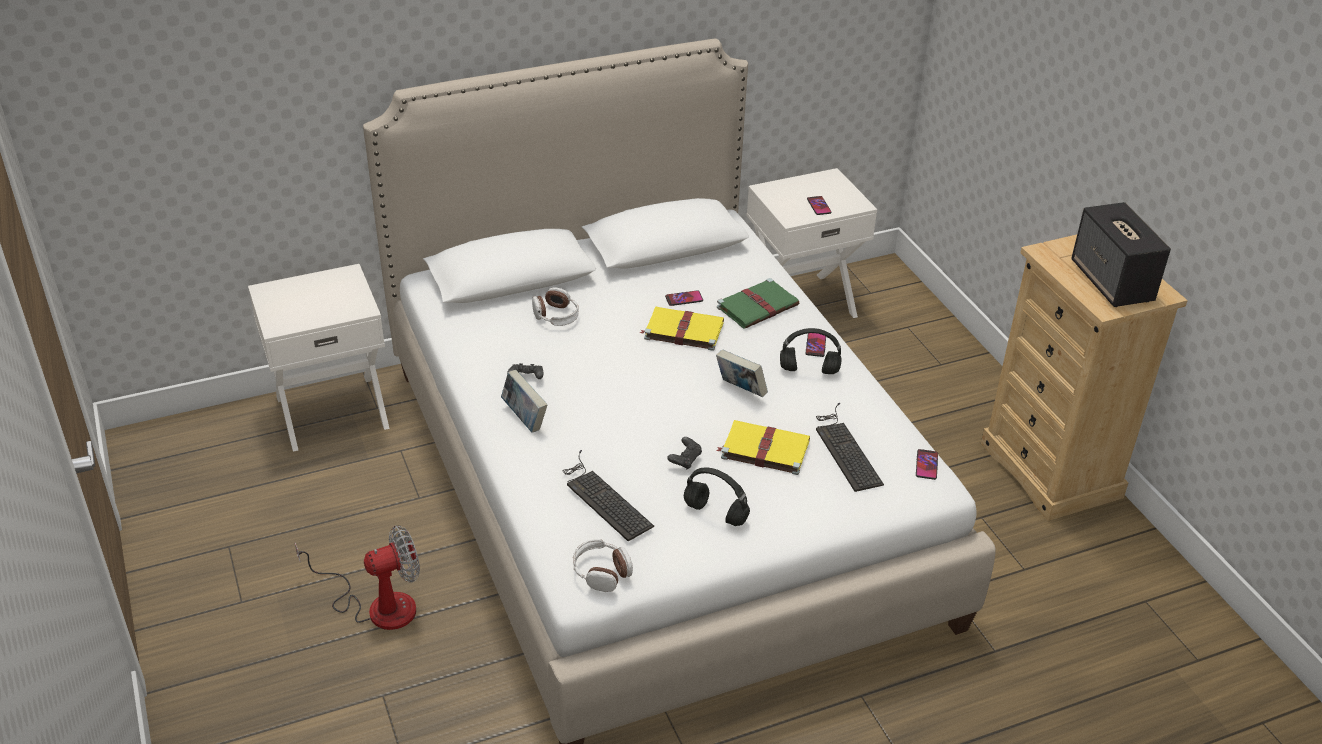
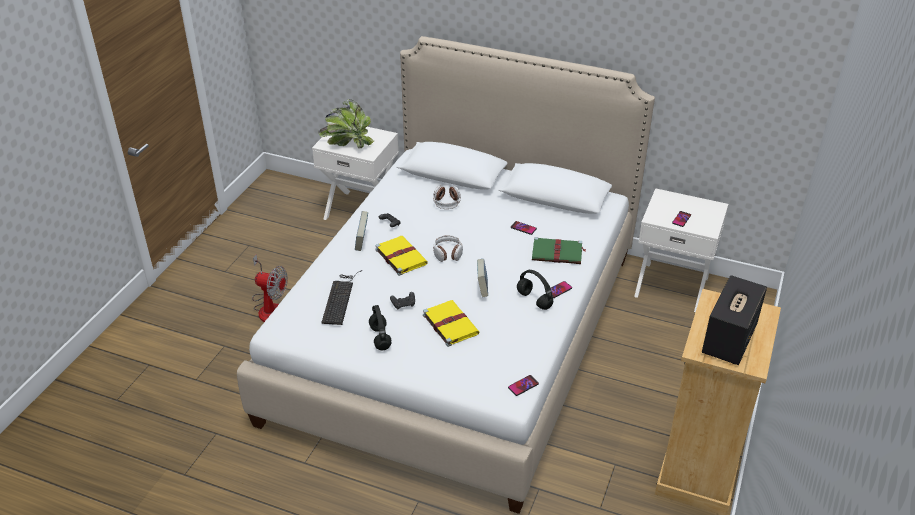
camera: 45 degrees right, 0 degrees up
headphones [573,539,633,592] -> headphones moved to [433,235,463,262]
yellow book [640,307,724,351] -> yellow book moved to [375,236,428,276]
keyboard [816,402,884,492] -> none
none -> potted plant [318,99,374,149]

